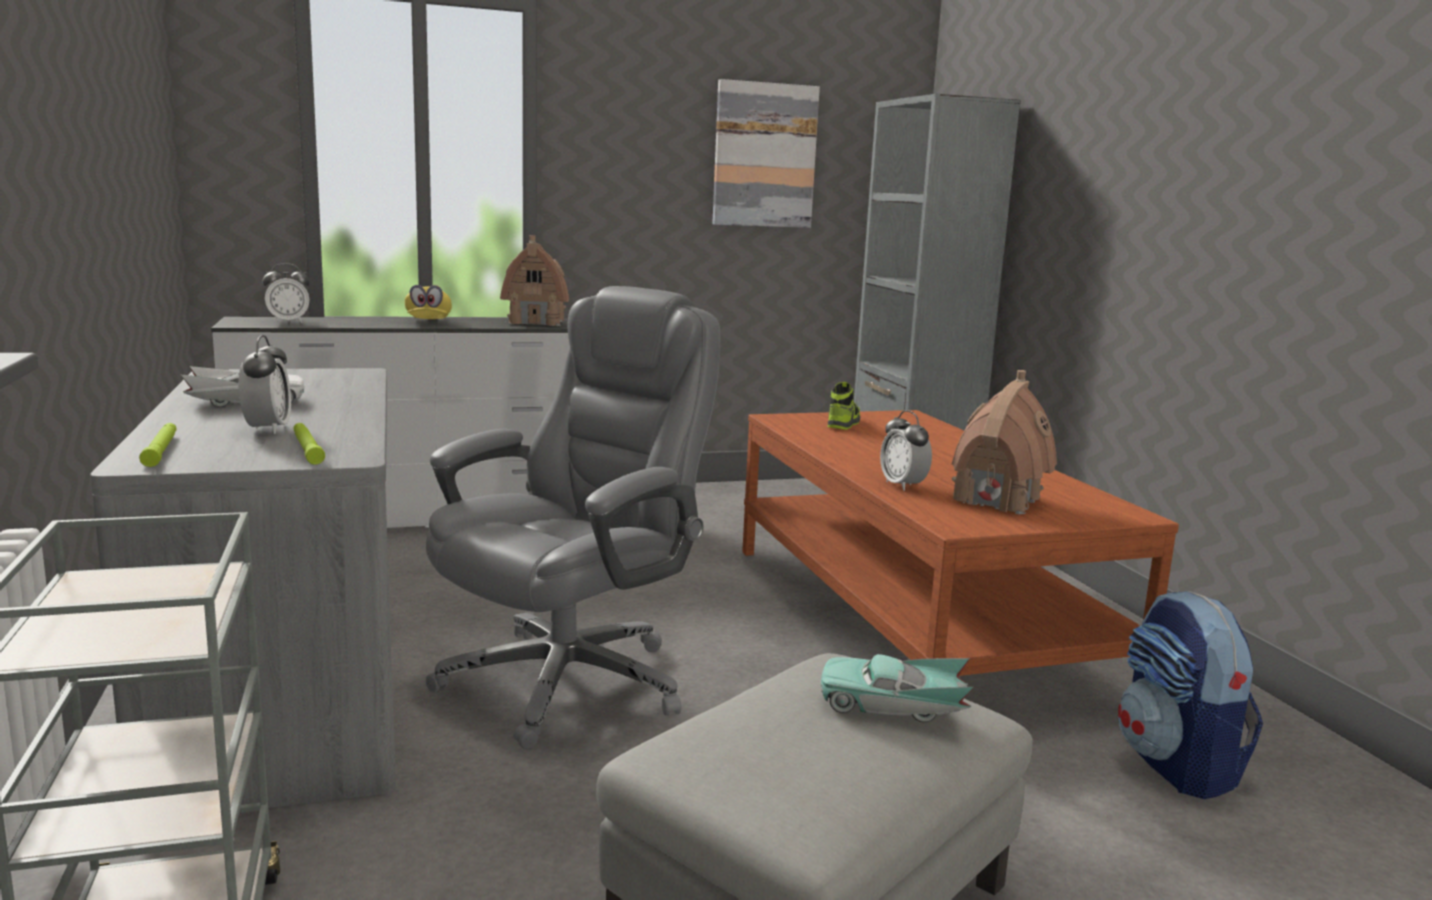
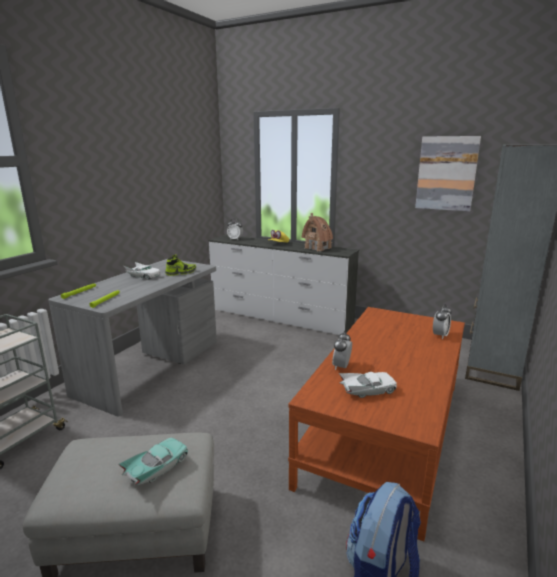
camera: 45 degrees right, 5 degrees up
alarm clock [238,335,291,434] -> alarm clock moved to [433,304,452,339]
grey office chair [426,286,720,749] -> none
turquoise toy car [821,654,974,722] -> turquoise toy car turned 75 degrees clockwise [118,438,188,486]
shoe [828,382,861,430] -> shoe moved to [165,255,196,276]
toy house [952,370,1057,514] -> white toy car [339,372,397,398]

